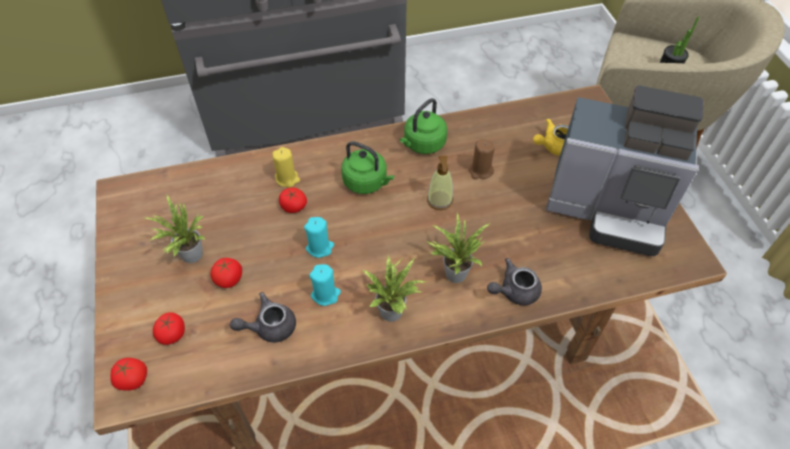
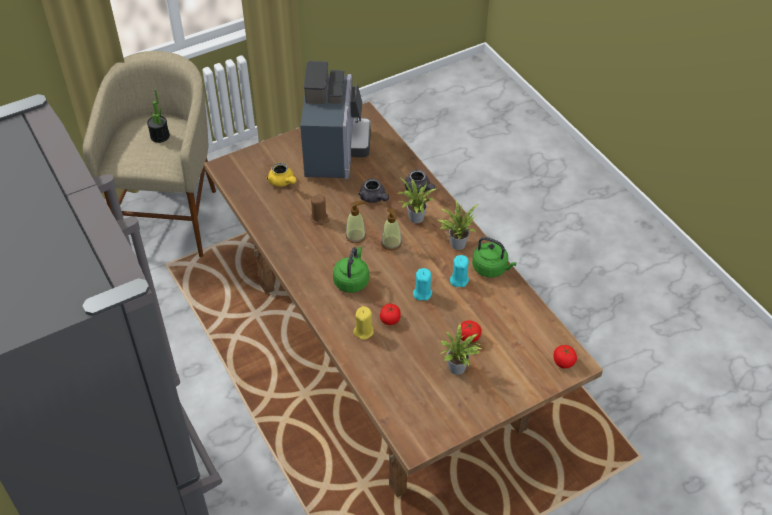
camera: 105 degrees left, 5 degrees down
tomato [153,312,185,345] -> none
grey teapot [230,292,296,343] -> grey teapot moved to [358,179,389,203]
green kettle [399,98,447,154] -> green kettle moved to [472,237,517,278]
none -> soap dispenser [381,208,402,250]

